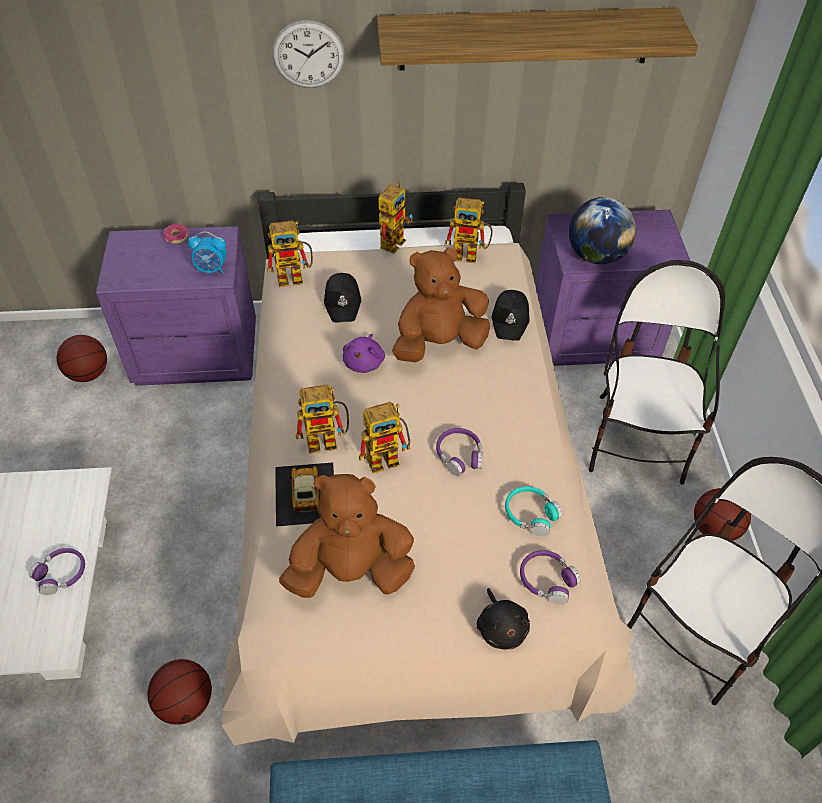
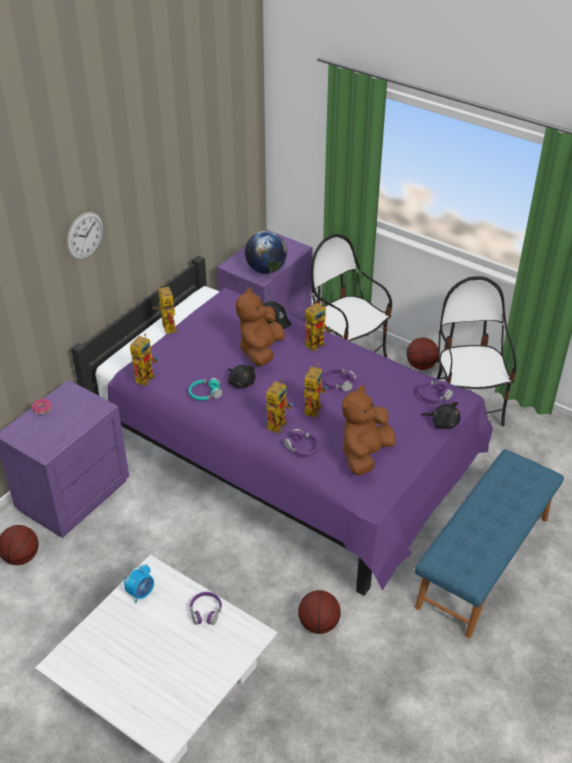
camera: 50 degrees left, 10 degrees down
alarm clock [188,231,226,274] -> alarm clock moved to [124,564,154,603]
beige bed [222,183,637,746] -> purple bed [71,256,493,596]
toy car [275,462,334,527] -> purple headphones [284,429,320,456]
black cap [324,273,361,322] -> none
purple plush toy [343,334,385,373] -> black plush toy [228,365,256,389]
shelf [377,7,698,71] -> none
toy robot [445,198,493,263] -> toy robot moved to [305,302,331,352]
turquoise headphones [505,486,562,536] -> turquoise headphones moved to [189,378,223,400]

